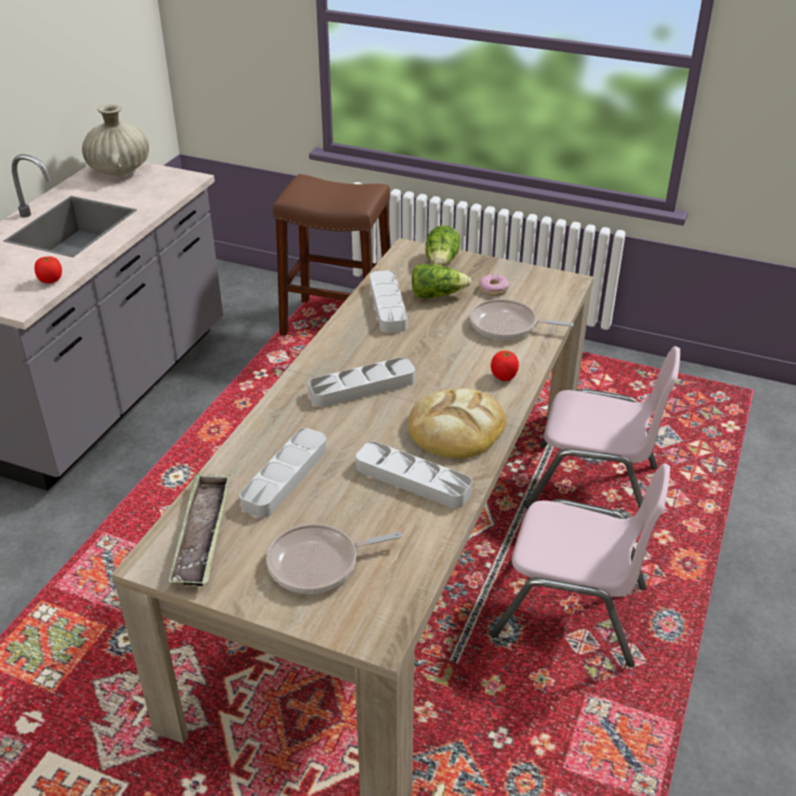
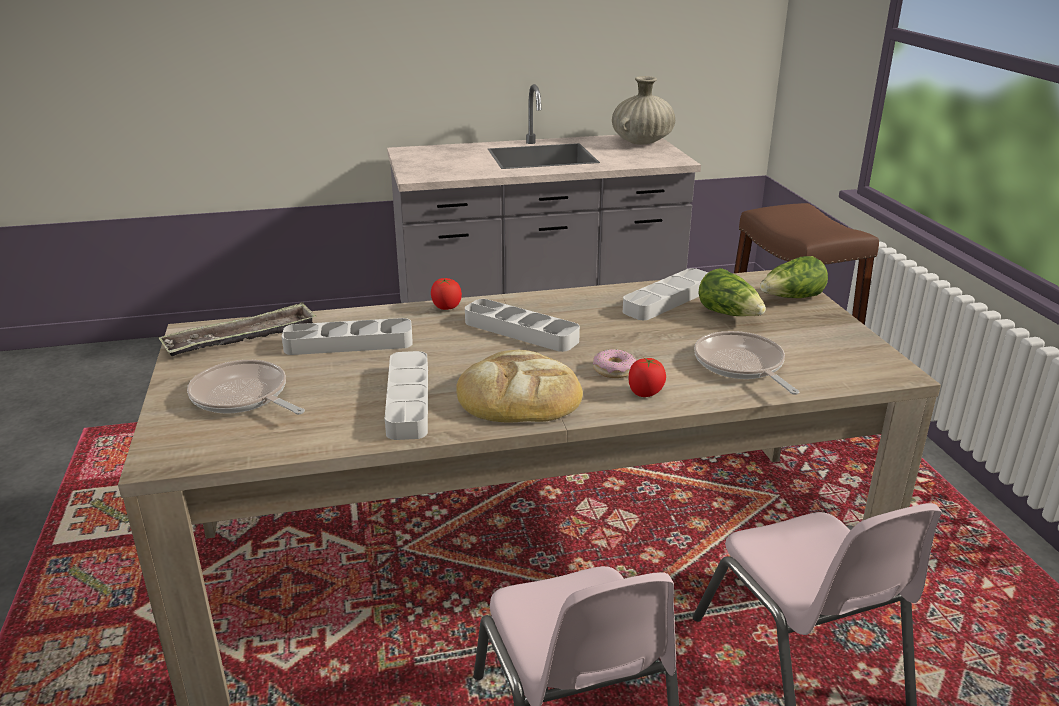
camera: 55 degrees right, 10 degrees down
tomato [34,256,62,283] -> tomato moved to [431,278,462,310]
donut [479,274,509,296] -> donut moved to [593,349,636,378]

